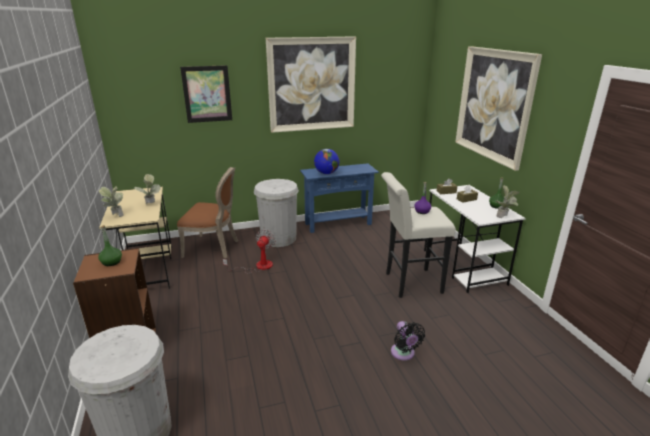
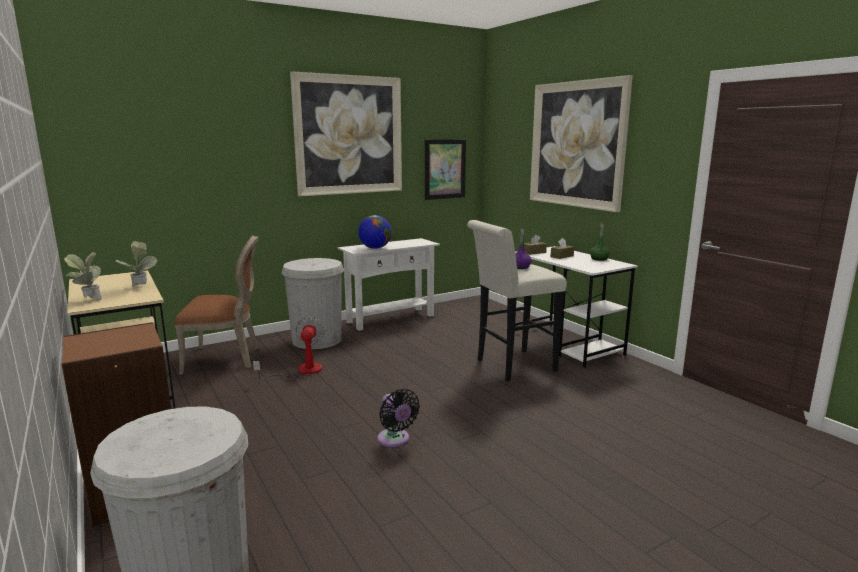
camera: 15 degrees left, 10 degrees down
green bottle [98,225,122,266] -> none
picture [180,65,232,123] -> picture moved to [425,139,466,200]
blue console table [300,163,379,233] -> white console table [338,238,440,331]
black fan [391,321,425,361] -> black fan moved to [377,389,420,447]
potted plant [496,185,520,218] -> none

